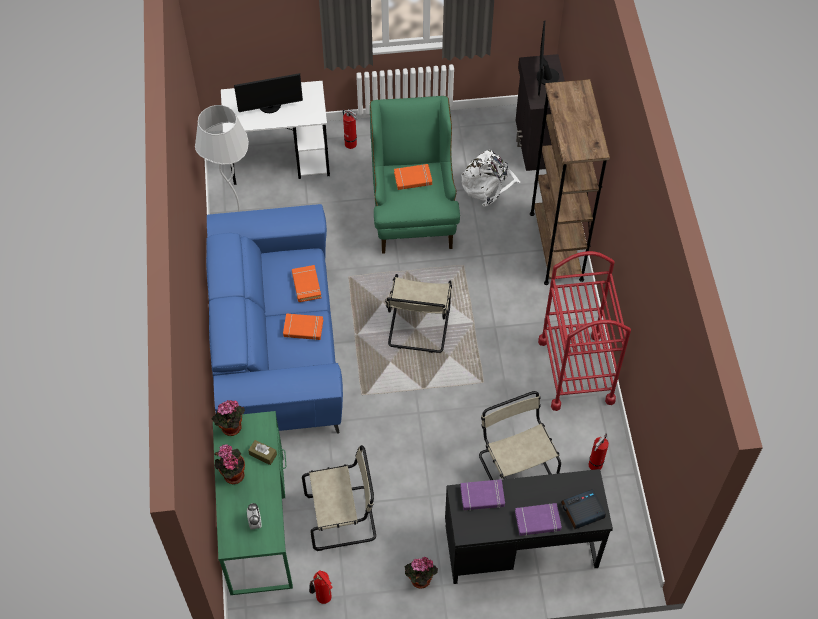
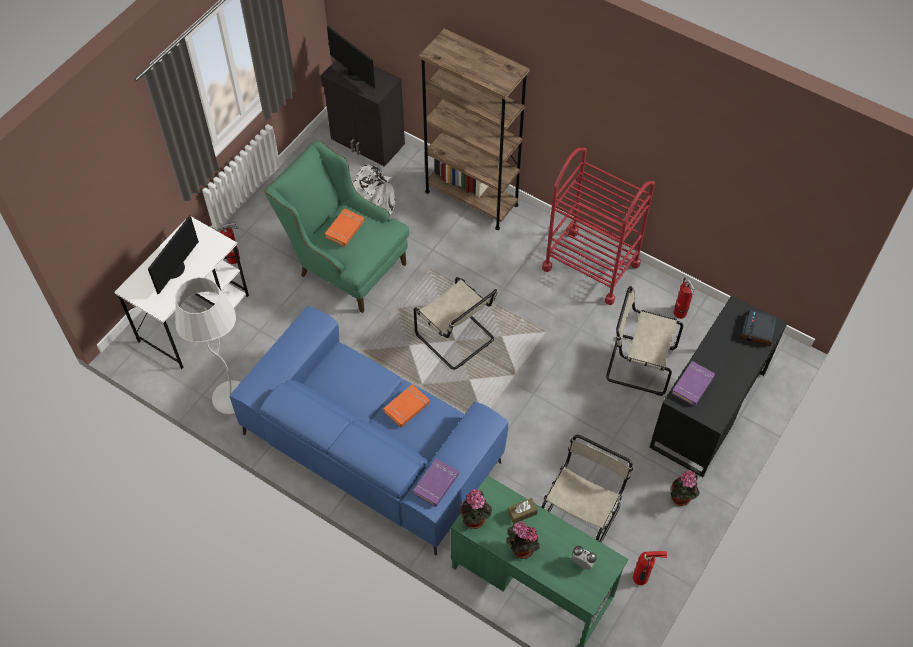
camera: 50 degrees left, 0 degrees up
orange book [292,265,322,302] -> none
purple book [515,503,562,536] -> purple book moved to [413,458,459,507]

